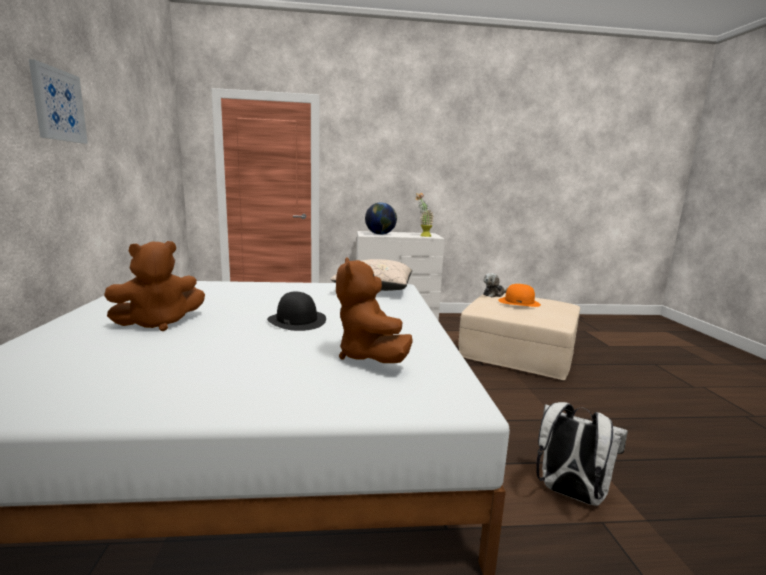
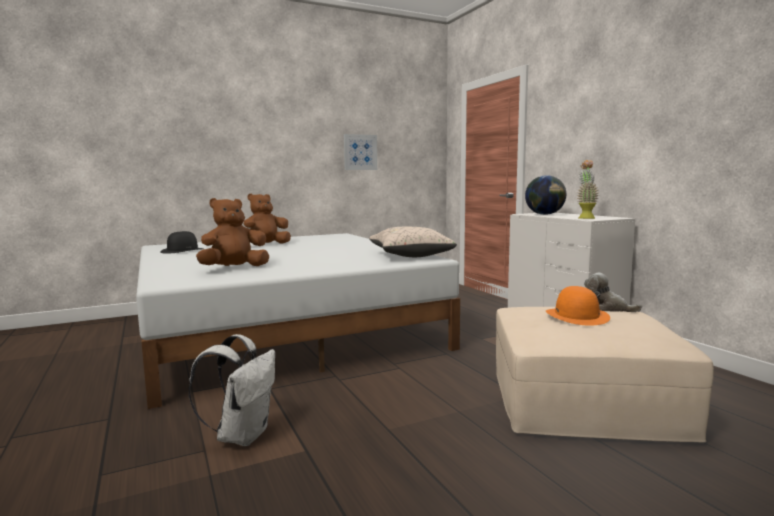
camera: 70 degrees right, 5 degrees down
picture [29,59,88,144] -> picture moved to [344,134,377,170]
brown plush toy [104,241,205,331] -> brown plush toy turned 105 degrees clockwise [244,194,291,244]
black hat [267,292,326,331] -> black hat moved to [160,231,204,254]

